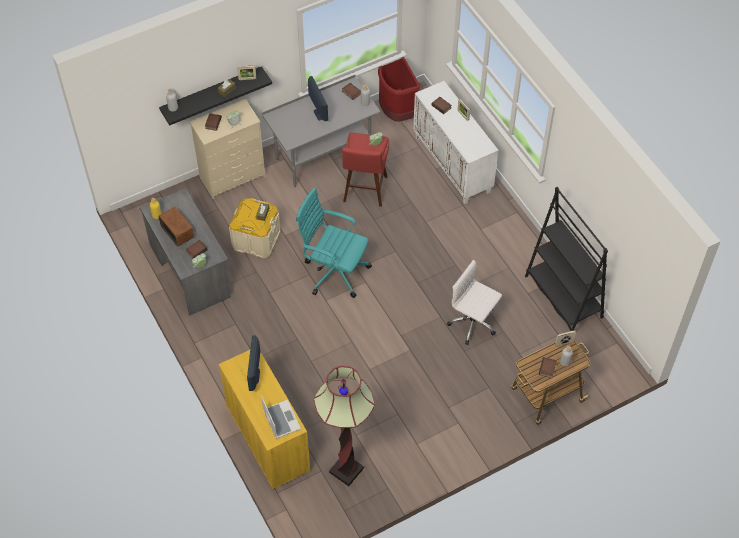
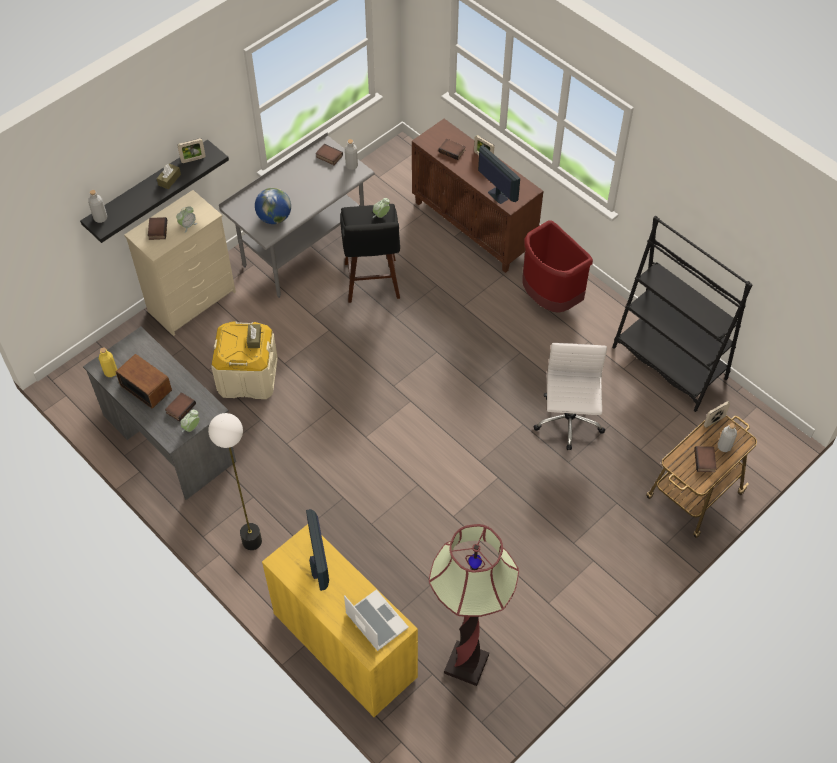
camera: 15 degrees left, 0 degrees up
turquoise office chair [296,187,372,298] -> none
monitor [308,76,328,121] -> monitor moved to [478,145,520,204]
red stool [342,133,389,207] -> black stool [340,204,400,303]
red trash can [378,57,420,122] -> red trash can moved to [522,220,593,313]
white cabinet [413,81,499,204] -> brown cabinet [412,119,543,273]
white office chair [447,260,502,345] -> white office chair turned 75 degrees clockwise [533,343,607,450]
none -> floor lamp [208,413,262,550]
none -> globe [255,188,291,224]

